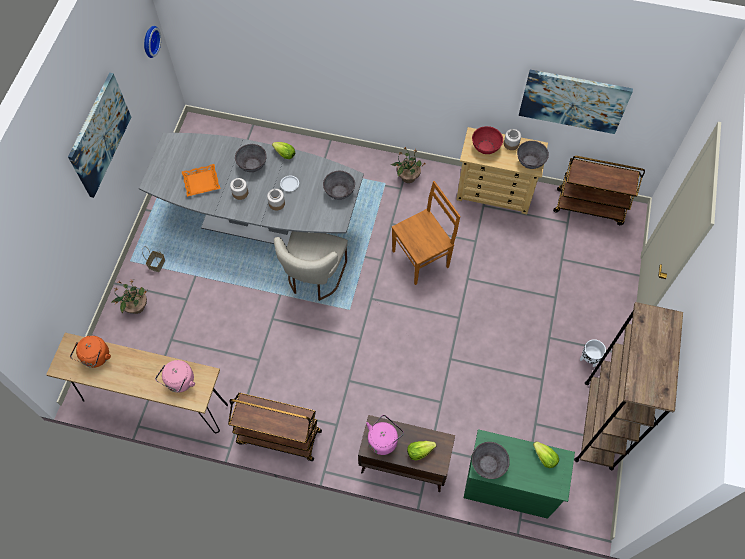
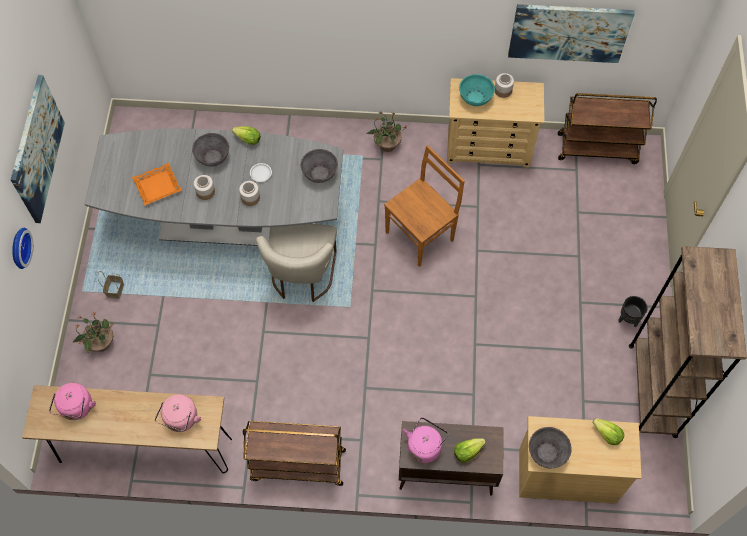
camera: 10 degrees left, 0 degrees up
orange kettle [70,336,111,368] -> pink kettle [49,383,96,420]
wall clock [144,26,161,58] -> wall clock moved to [12,228,33,269]
green dresser [464,429,575,519] -> beige dresser [519,416,642,504]
red bowl [472,126,503,154] -> turquoise bowl [459,74,495,106]
grey bowl [517,141,549,169] -> none
white planter [580,339,606,367] -> black planter [618,296,647,327]

